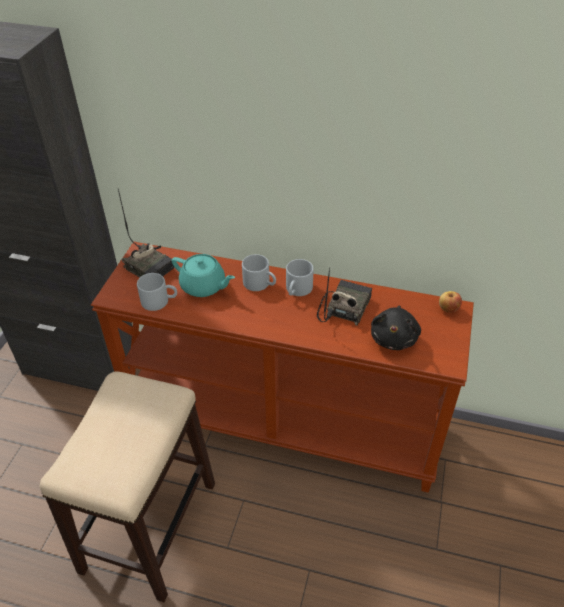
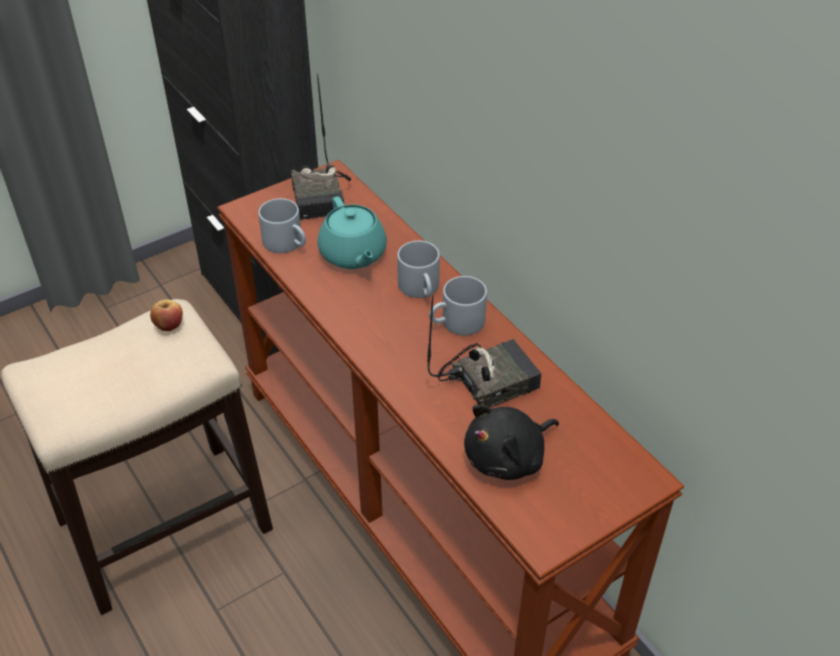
camera: 40 degrees right, 0 degrees up
apple [439,291,462,313] -> apple moved to [150,299,183,331]

